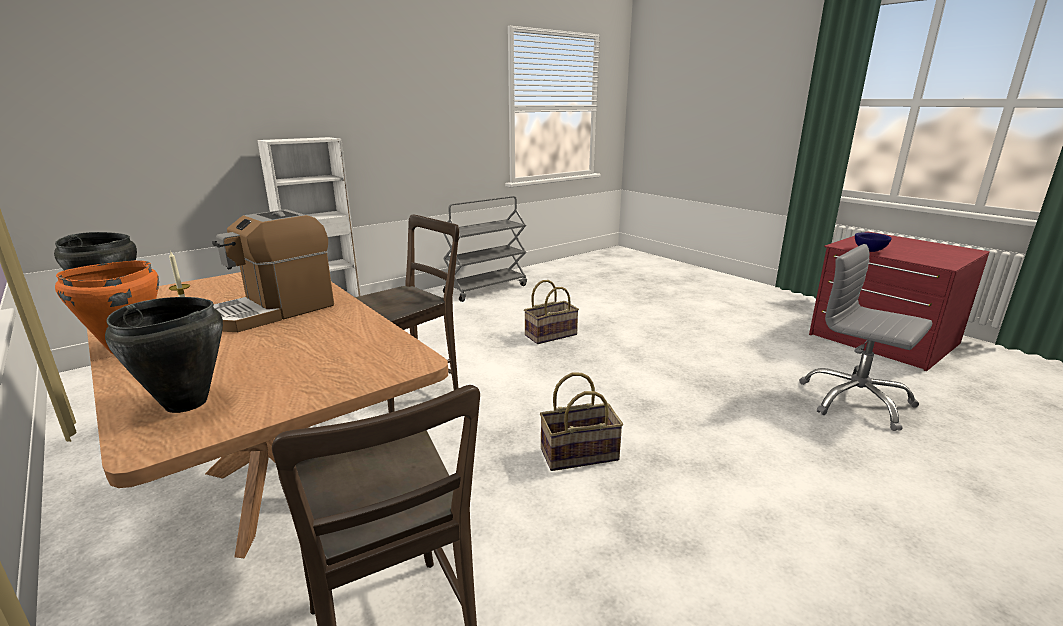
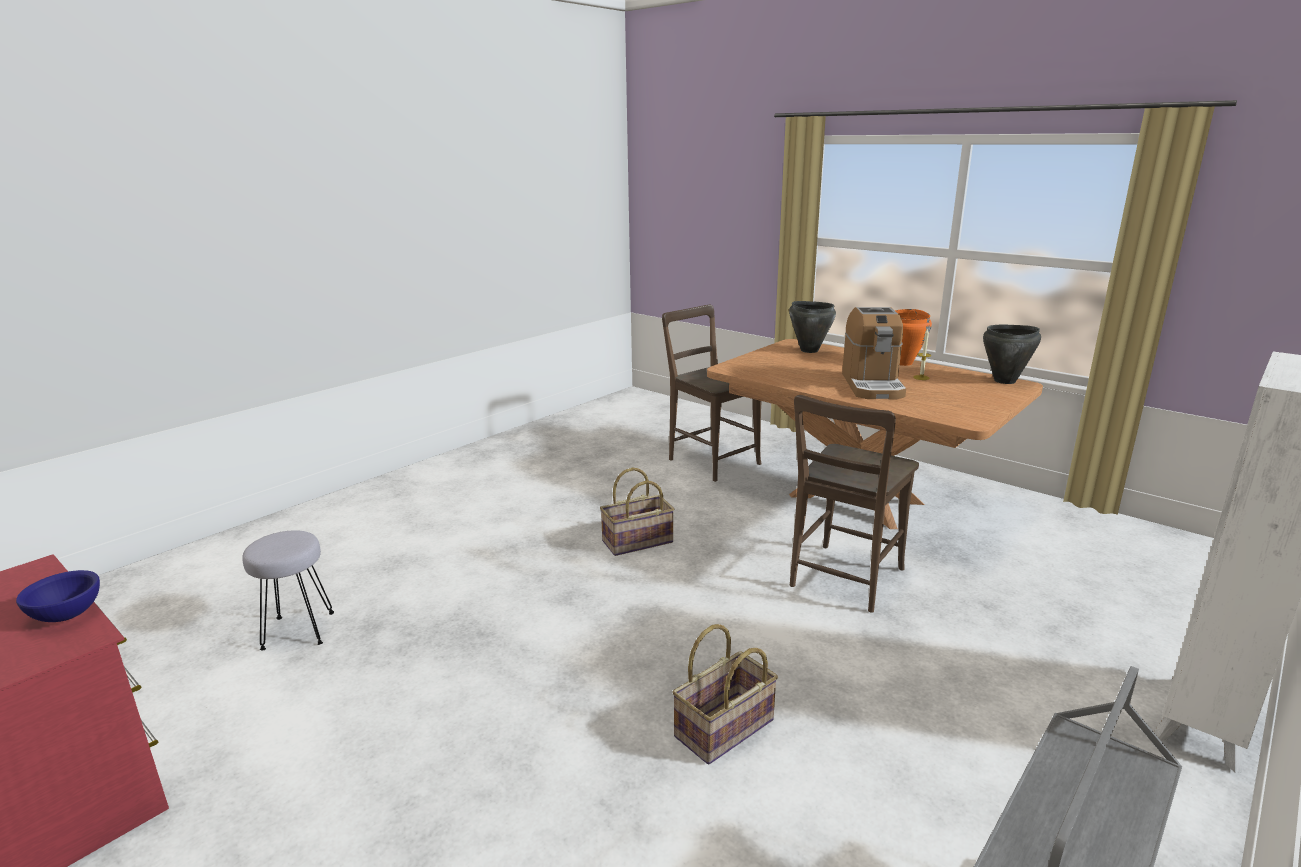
camera: 170 degrees right, 0 degrees up
coffee machine [212,209,334,332] -> coffee machine turned 150 degrees clockwise [842,307,906,399]
grey office chair [799,244,932,431] -> grey stool [242,530,334,650]

